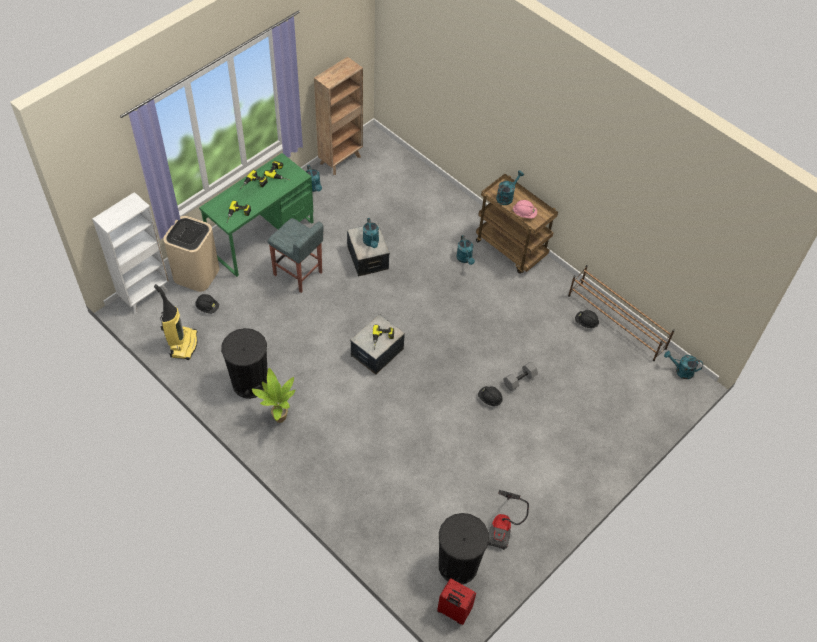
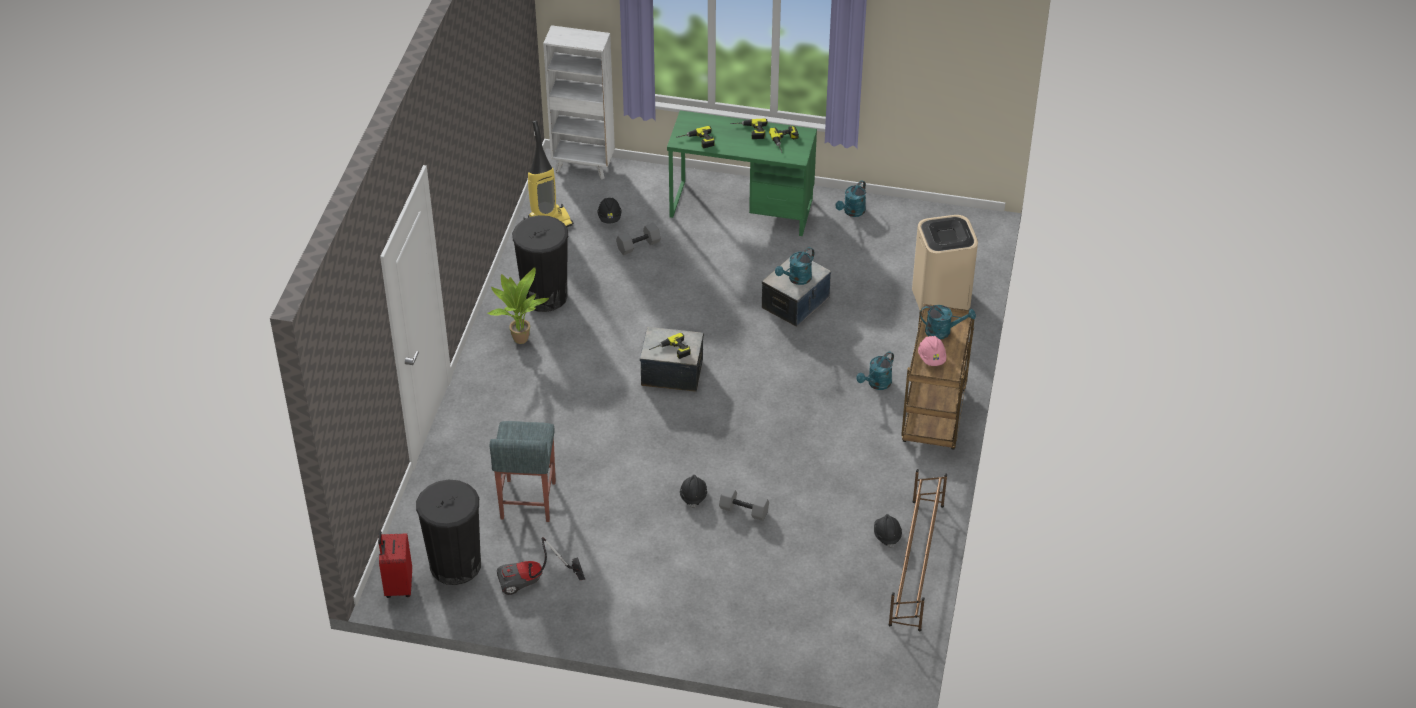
camera: 60 degrees right, 10 degrees down
beige trash can [163,216,219,292] -> beige trash can moved to [912,215,978,310]
grey stool [268,218,324,293] -> grey stool moved to [489,421,556,522]
brown bookcase [314,57,363,175] -> none
turquoise watering can [664,351,703,379] -> none
none -> grey dumbbell [616,223,661,255]

